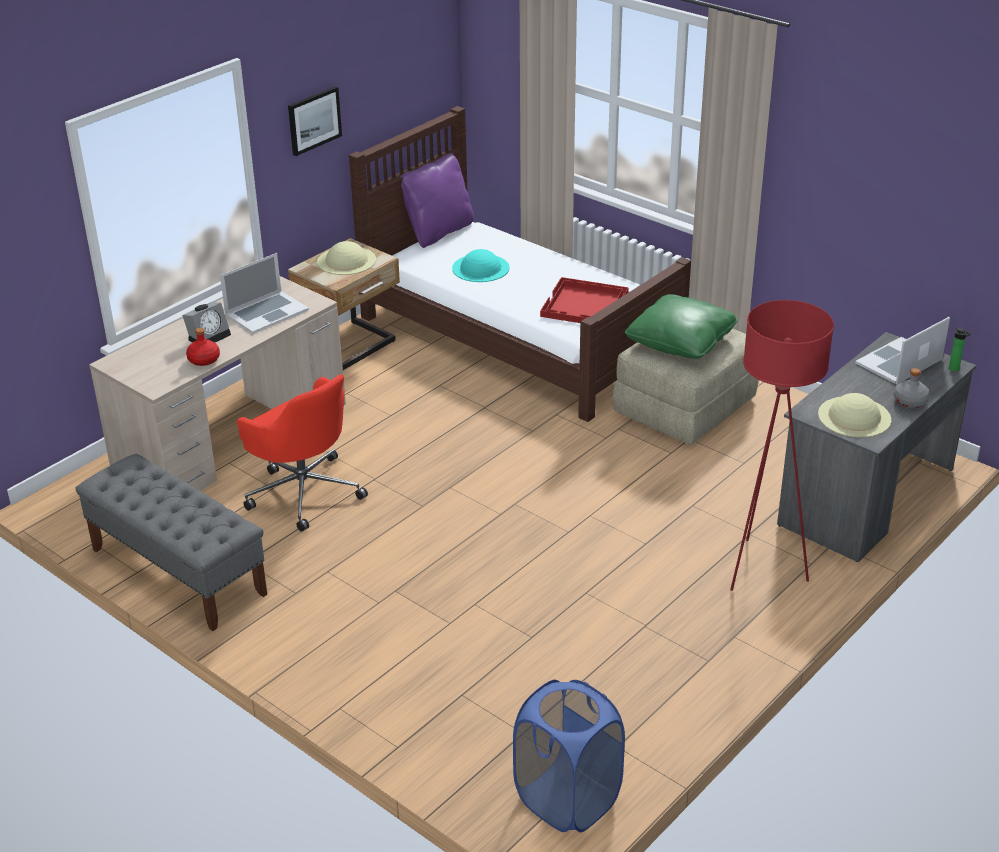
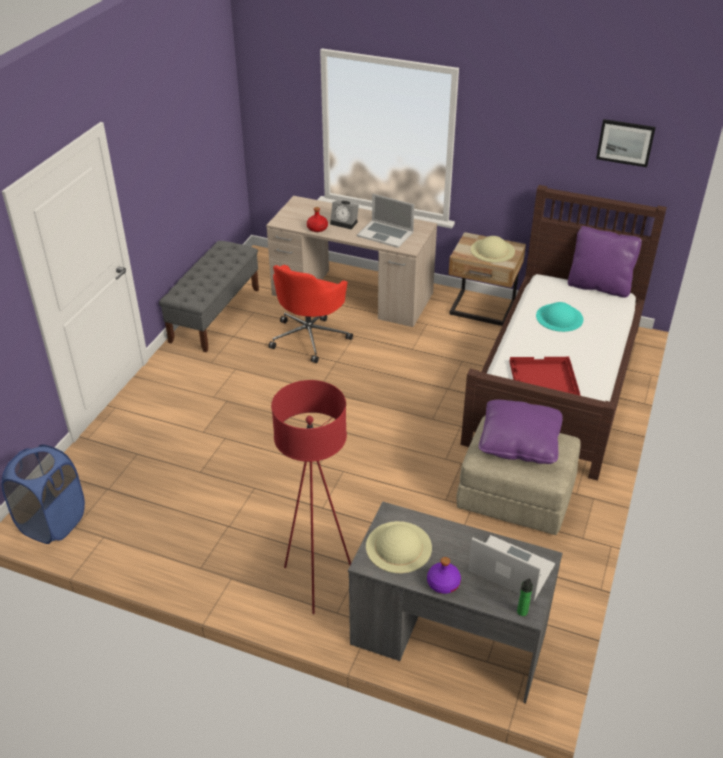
camera: 70 degrees right, 5 degrees up
picture [288,86,342,156] -> picture moved to [596,119,656,167]
green pillow [625,294,738,359] -> purple pillow [479,400,563,464]
grey bottle [894,368,930,408] -> purple bottle [427,557,461,594]

